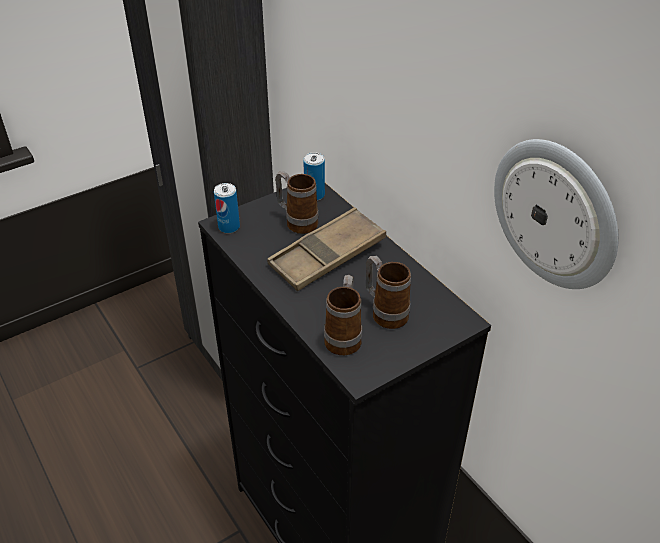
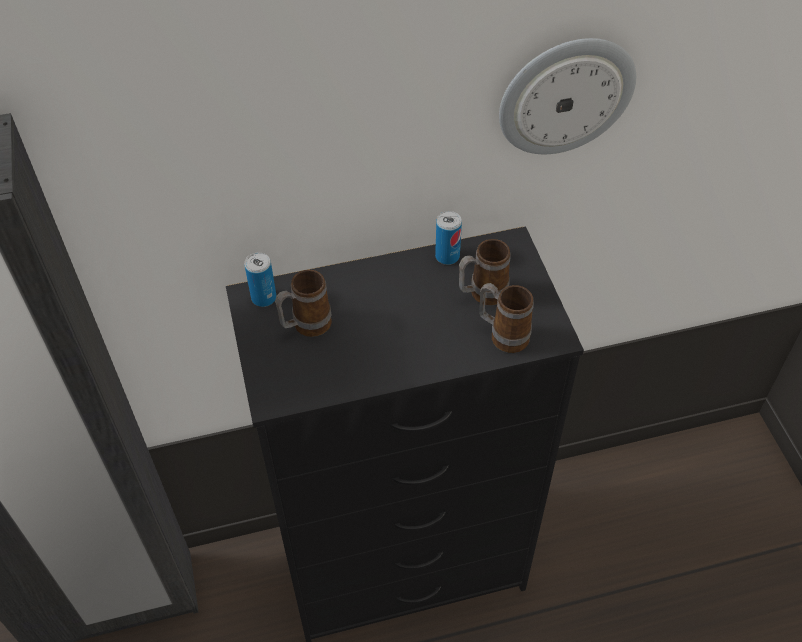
camera: 70 degrees left, 10 degrees up
can [214,183,240,233] -> can moved to [435,211,462,265]
brown tray [267,207,386,291] -> none

